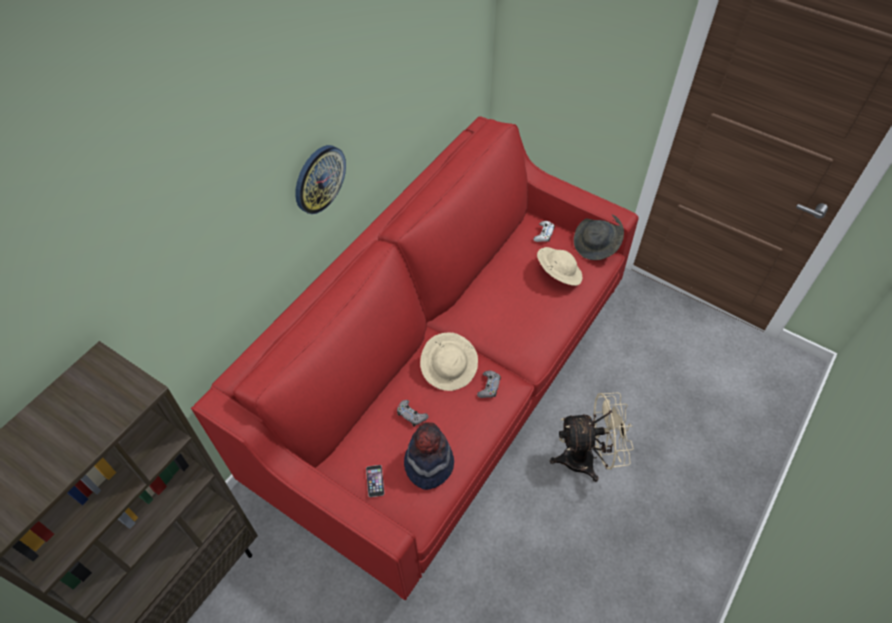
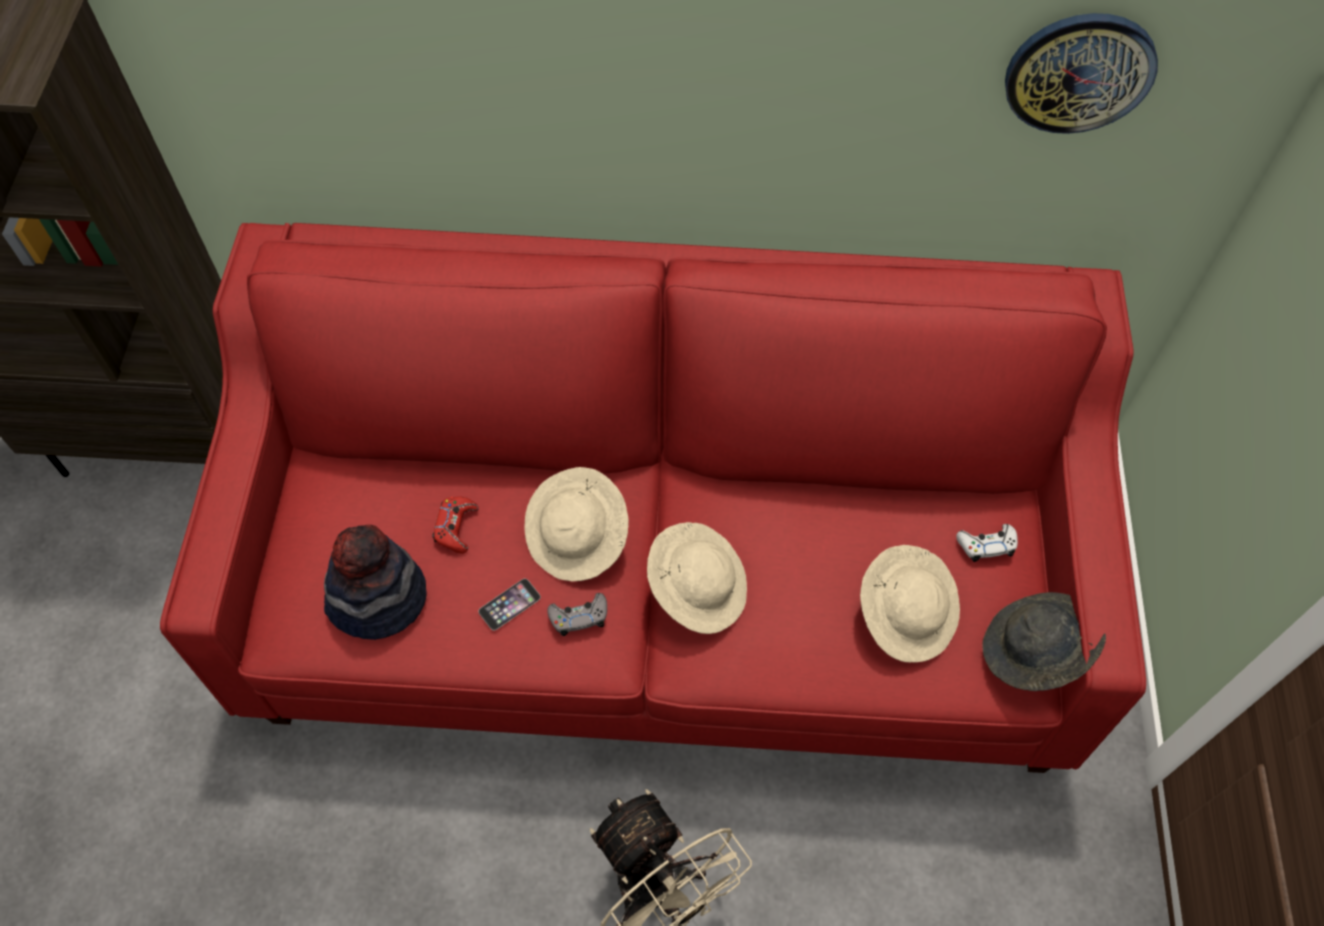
camera: 60 degrees right, 5 degrees up
wall clock [295,145,346,214] -> wall clock moved to [1005,13,1158,134]
phone [366,465,384,497] -> phone moved to [478,579,541,631]
grey game controller [397,400,429,427] -> red game controller [433,497,478,554]
none -> beige hat [647,522,747,634]

